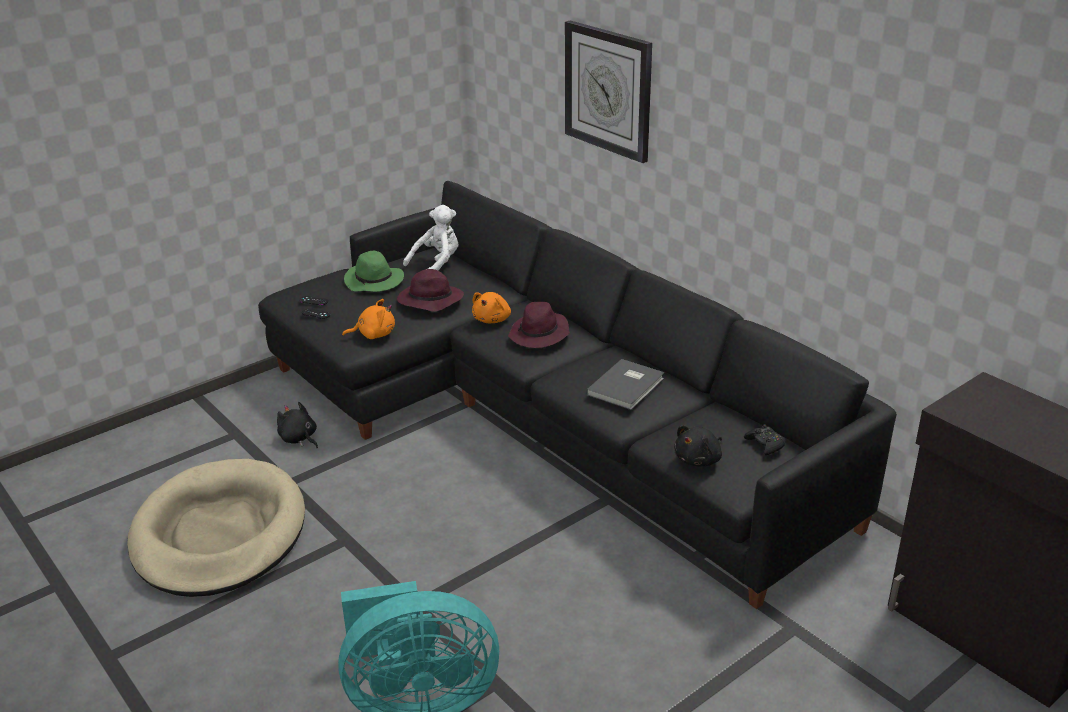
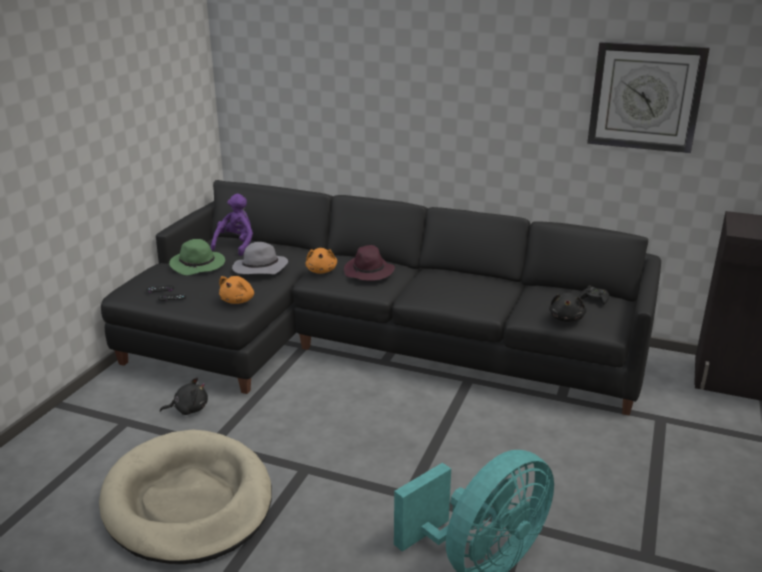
camera: 30 degrees left, 5 degrees down
black plush toy [277,402,318,448] -> black plush toy turned 150 degrees clockwise [160,377,208,415]
orange plush toy [342,299,395,339] -> orange plush toy turned 150 degrees clockwise [219,276,254,304]
purple hat [397,269,464,312] -> grey hat [232,242,288,274]
white plush toy [403,205,458,270] -> purple plush toy [211,194,253,256]
wall clock [565,20,652,163] -> wall clock moved to [587,42,710,153]
grey book [586,359,665,410] -> none

